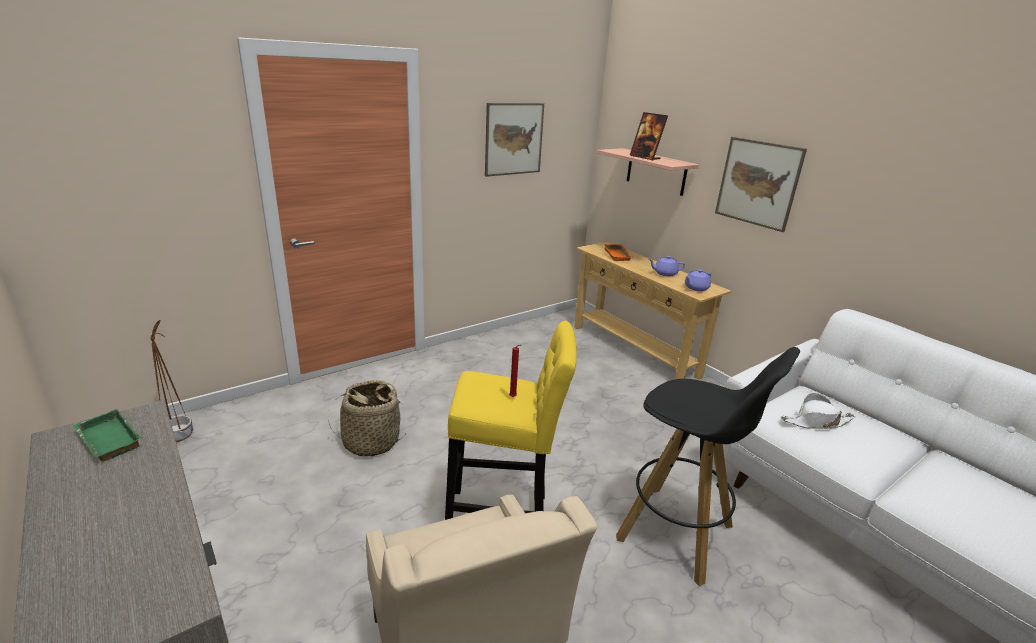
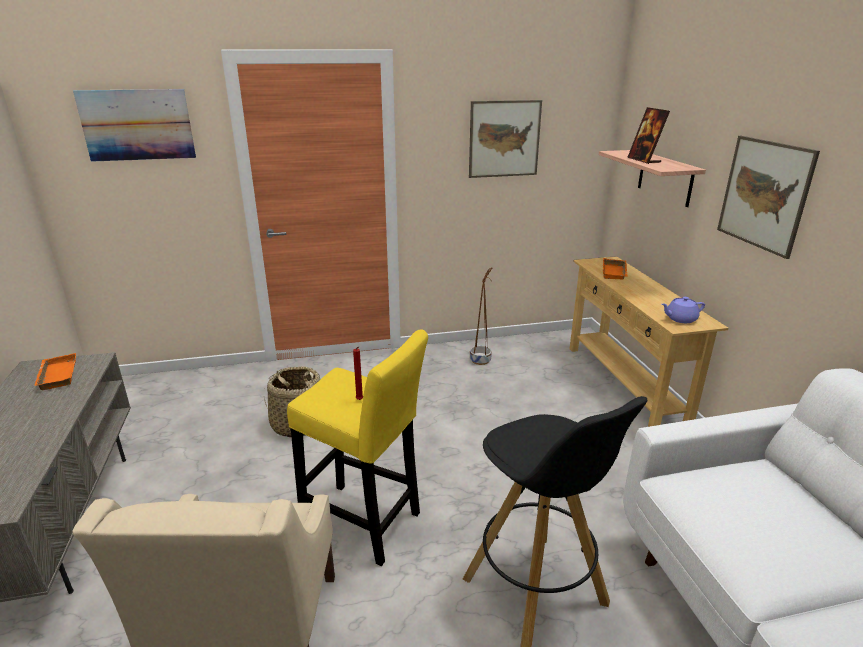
camera: 25 degrees right, 0 degrees up
green tray [73,409,141,461] -> orange tray [34,353,76,390]
brown planter [150,320,193,442] -> brown planter moved to [470,268,492,365]
purple teapot [649,256,685,276] -> none
white hat [781,393,855,429] -> none
none -> picture [73,89,196,162]

